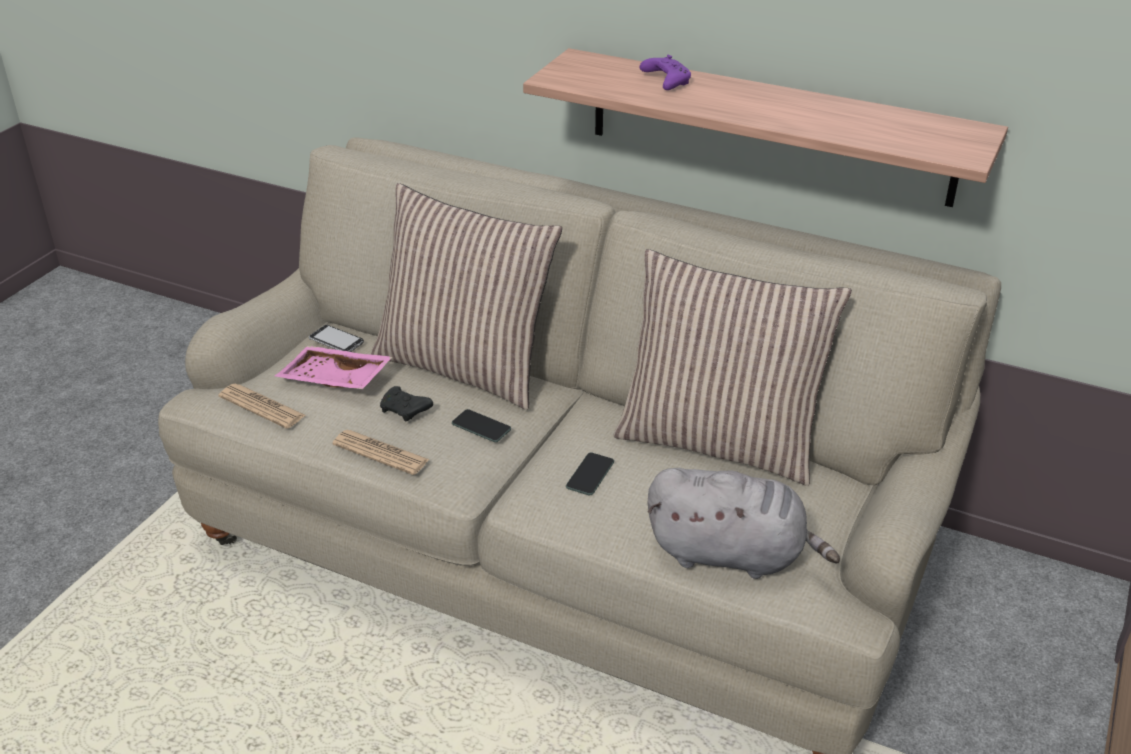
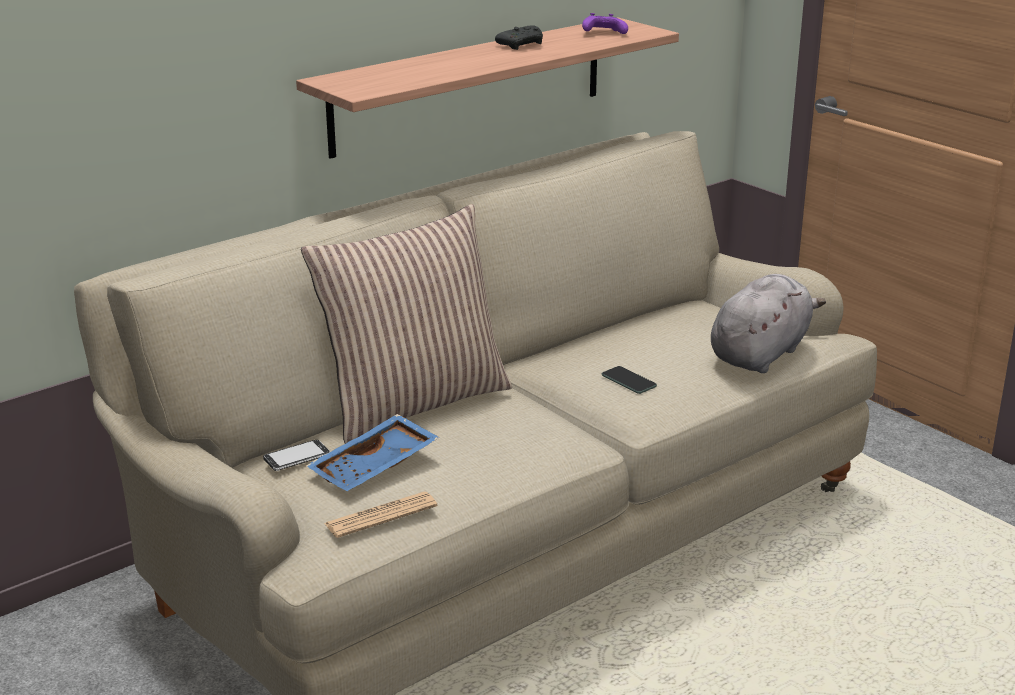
camera: 65 degrees left, 10 degrees down
pink tray [275,346,393,389] -> blue tray [306,414,440,491]
newspaper [332,430,430,475] -> none
black game controller [380,386,433,422] -> black game controller moved to [495,25,543,50]
phone [452,409,511,442] -> none
pillow [614,249,852,486] -> none
purple game controller [640,55,691,90] -> purple game controller moved to [582,13,628,34]

